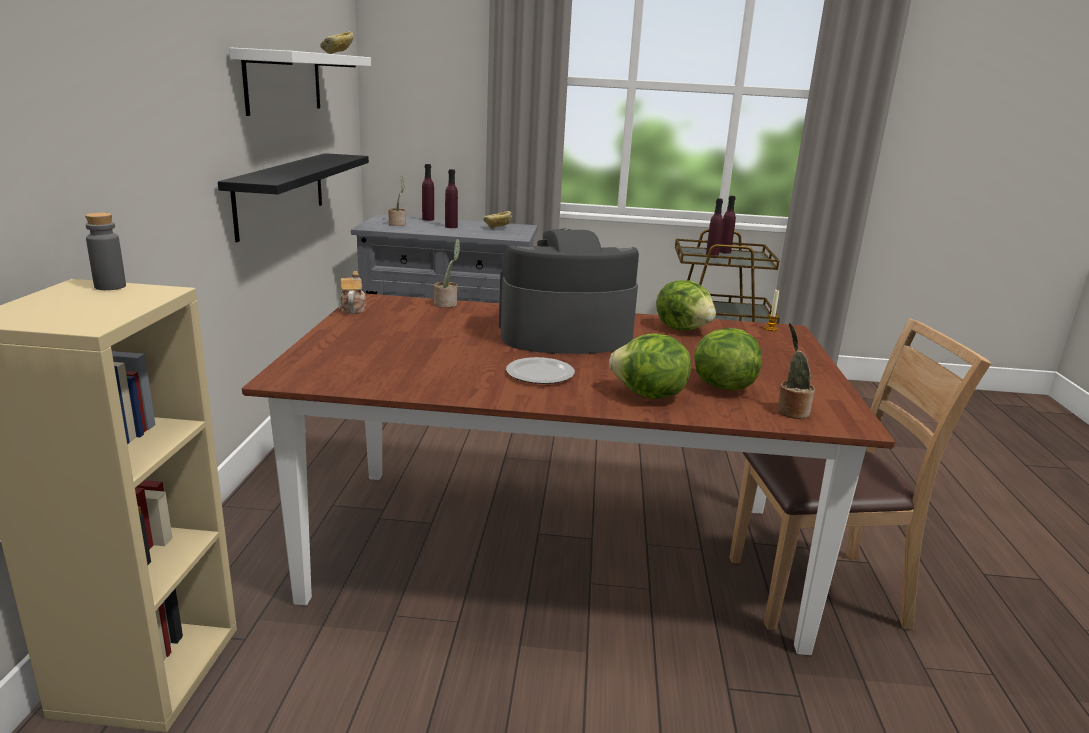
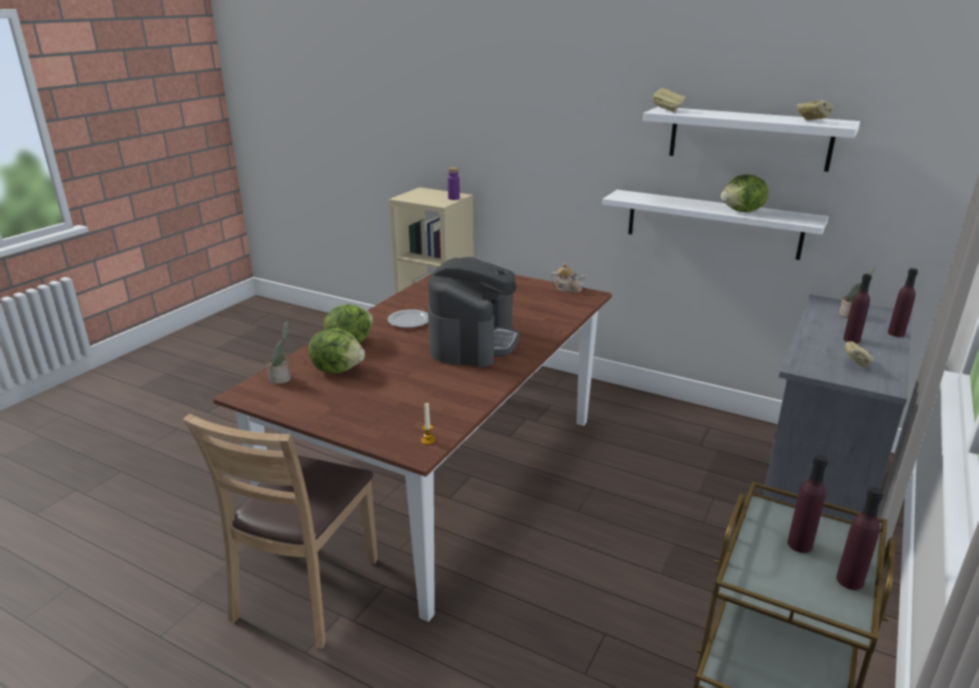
camera: 115 degrees right, 5 degrees up
grey bottle [85,212,126,290] -> purple bottle [448,167,460,200]
black shelf [218,153,369,242] -> white shelf [602,190,829,260]
potted plant [434,239,460,308] -> none
lettuce [656,280,716,331] -> lettuce moved to [721,175,768,212]
none -> bread [653,88,686,112]

